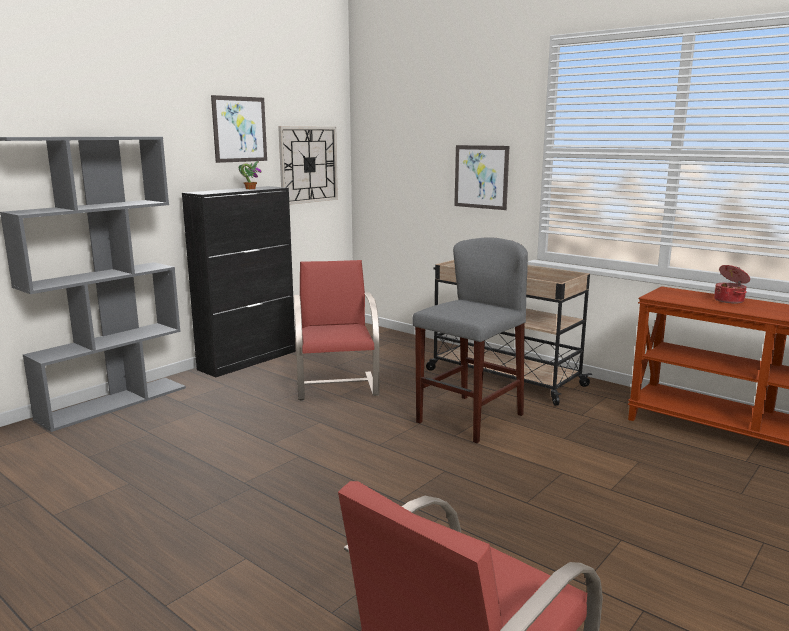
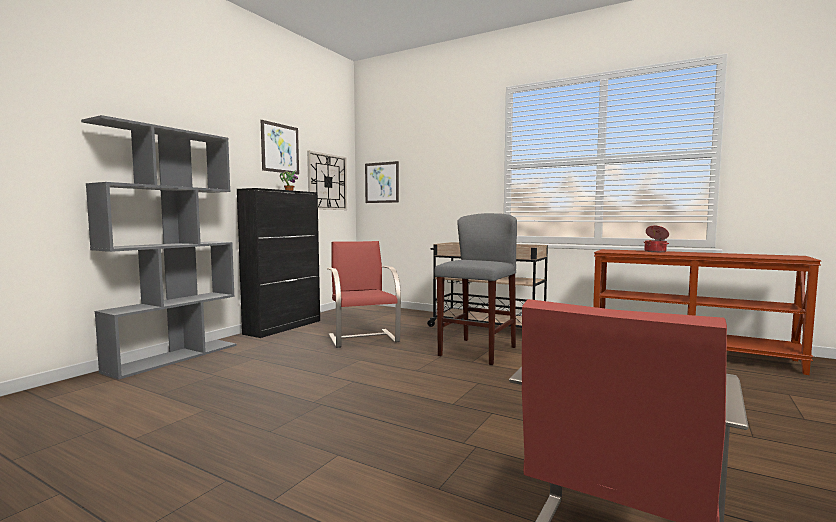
camera: 10 degrees left, 10 degrees down
picture [454,145,509,210] -> picture moved to [365,161,399,203]

